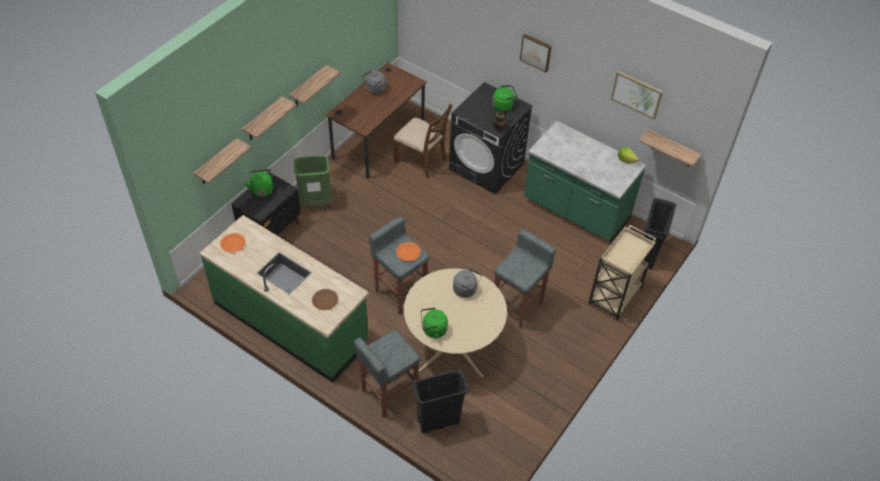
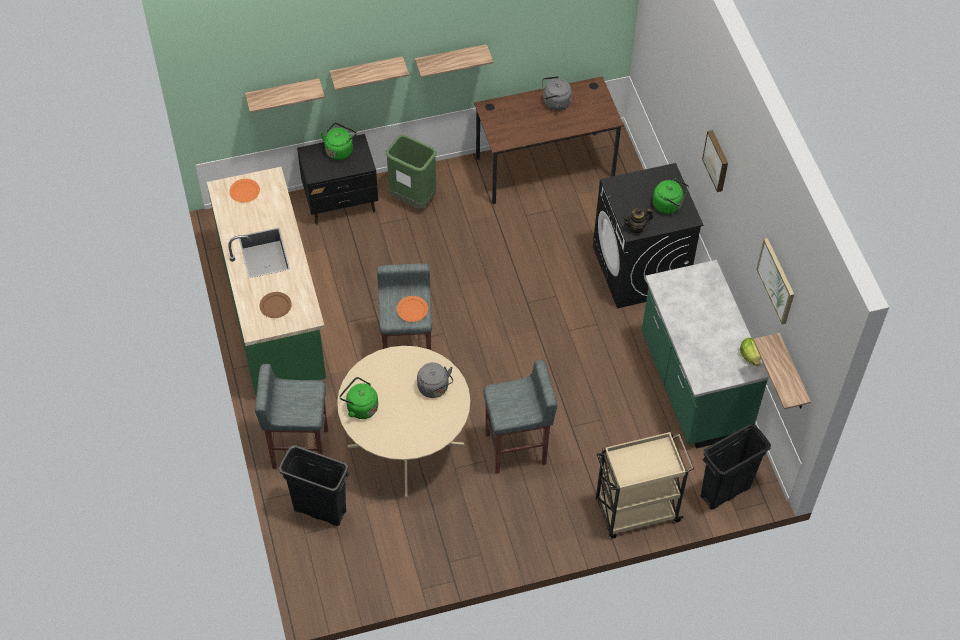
camera: 40 degrees right, 5 degrees up
brown chair [393,103,452,178] -> none

